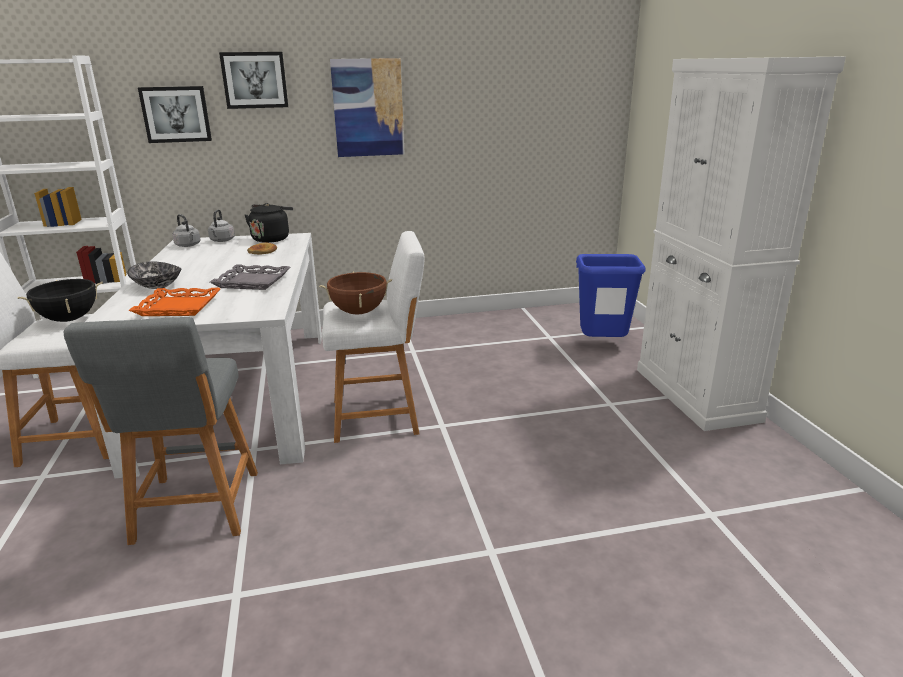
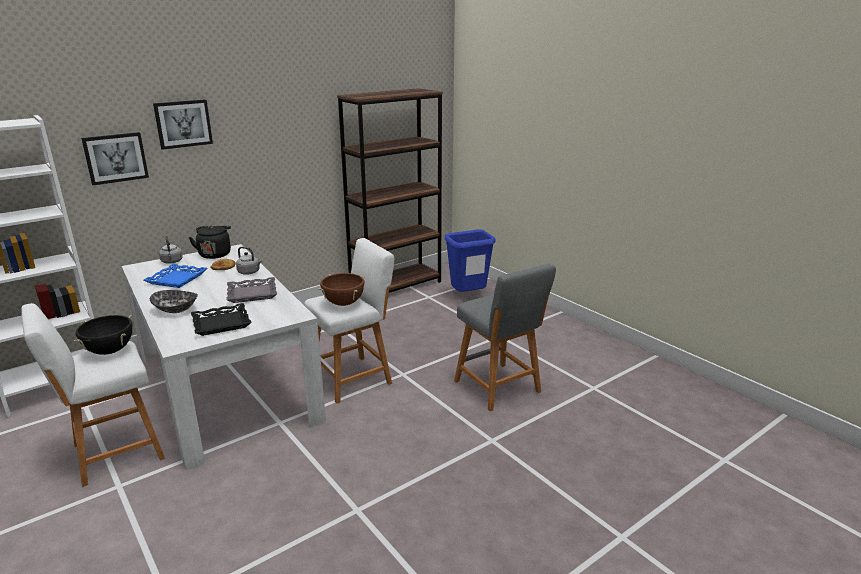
camera: 25 degrees left, 0 degrees up
grey stool [63,317,258,545] -> grey stool moved to [454,264,556,411]
orange tray [129,288,221,316] -> black tray [191,303,252,336]
grey kettle [172,214,200,247] -> grey kettle moved to [236,247,262,275]
picture [330,58,405,157] -> none
white cabinet [637,56,846,431] -> none
none -> blue tray [144,264,207,288]
none -> brown bookcase [337,88,443,293]

